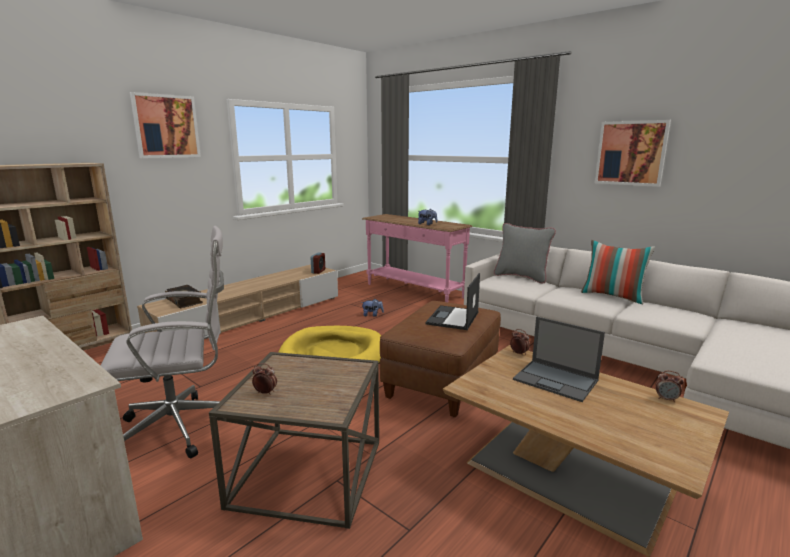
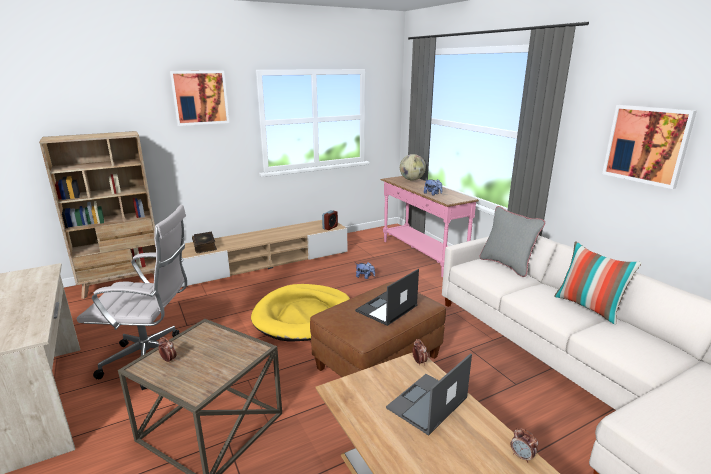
camera: 20 degrees right, 5 degrees up
laptop [513,317,605,402] -> laptop turned 75 degrees clockwise [386,353,472,436]
none -> globe [400,154,426,180]

